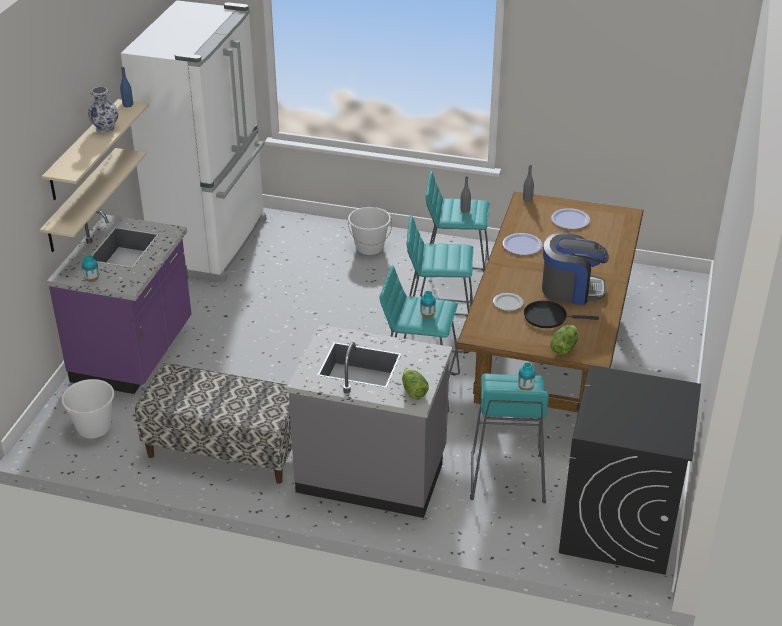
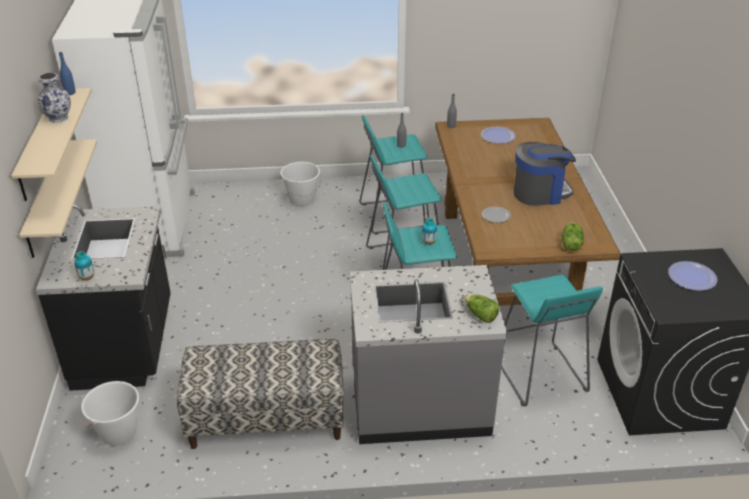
camera: 20 degrees left, 0 degrees up
purple counter [47,210,192,394] -> black counter [36,204,171,391]
plate [503,233,543,255] -> plate moved to [668,261,718,291]
vase [518,362,535,390] -> none
black frying pan [524,301,599,328] -> none

